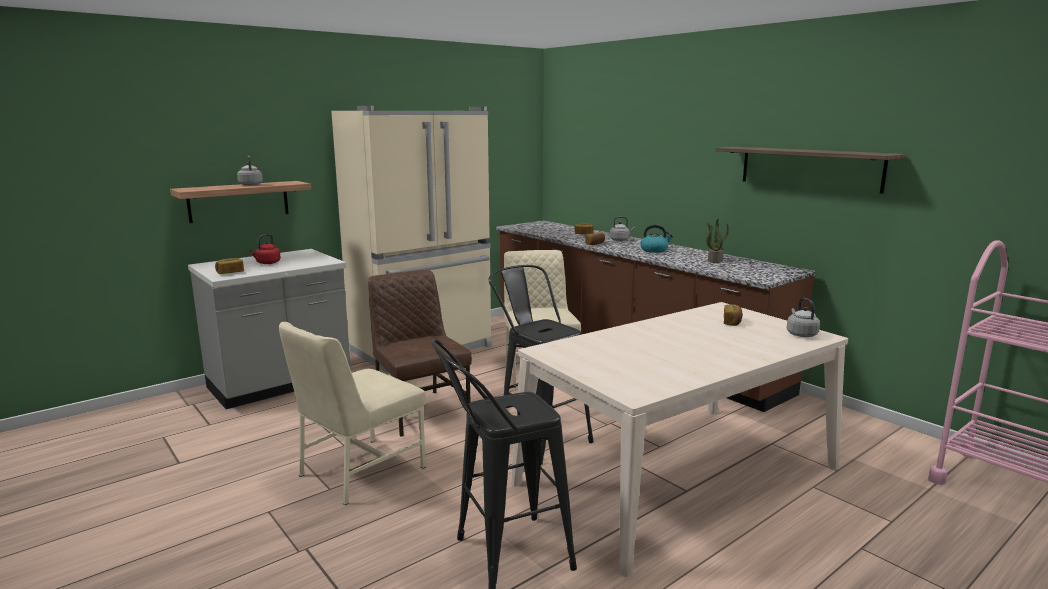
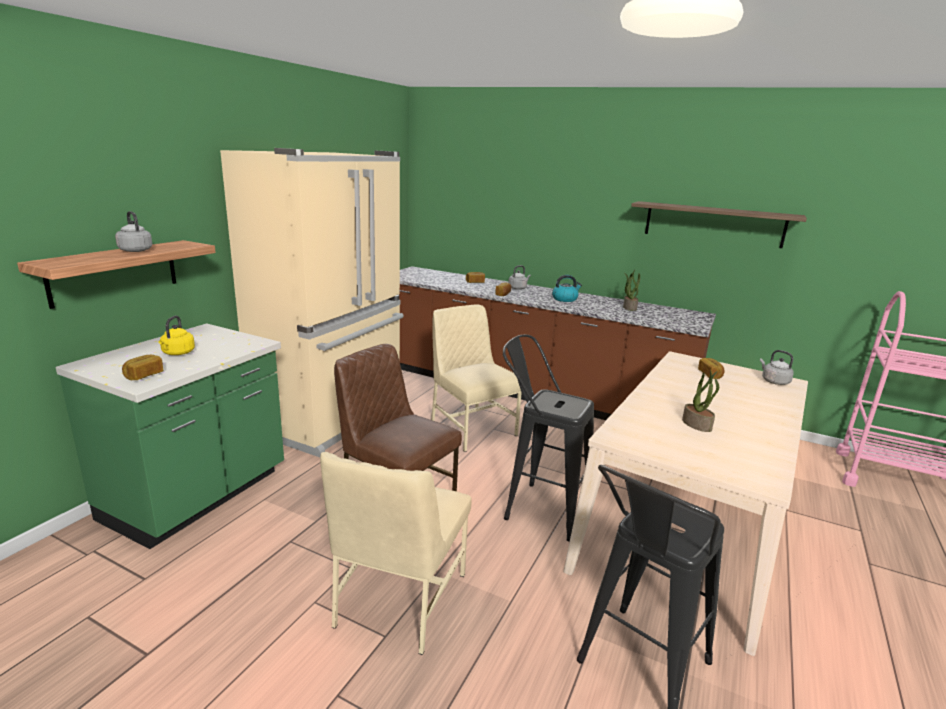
camera: 25 degrees left, 5 degrees up
grey counter [188,249,351,409] -> green counter [56,324,284,549]
red kettle [250,234,281,264] -> yellow kettle [158,316,195,355]
none -> potted plant [682,370,719,432]

